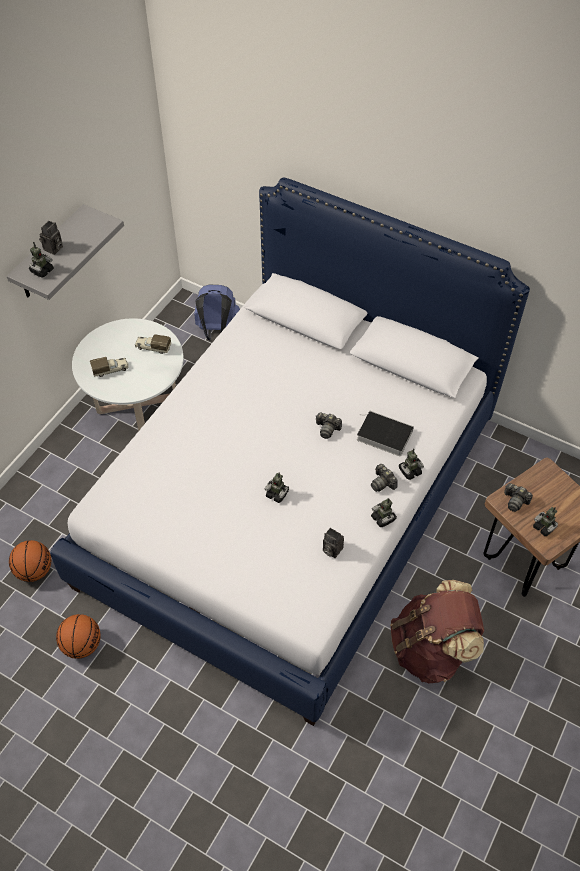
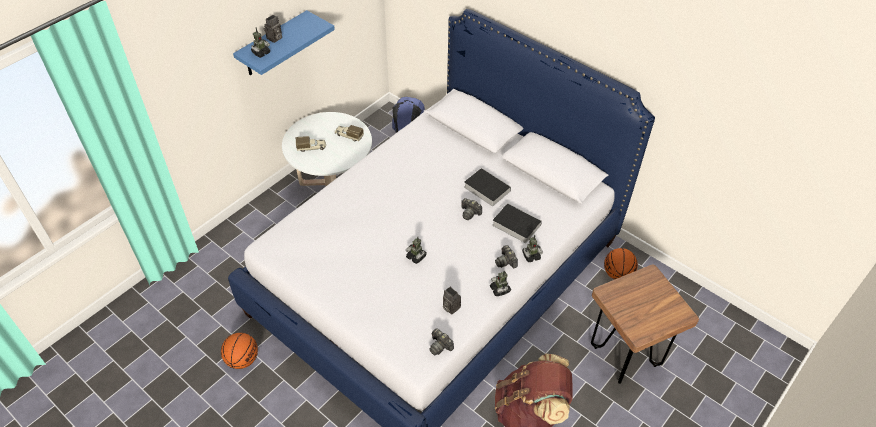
camera: 10 degrees right, 5 degrees down
grey shelf [7,204,124,300] -> blue shelf [233,10,335,75]
basketball [9,540,51,582] -> basketball moved to [604,248,638,279]
camera [504,483,533,512] -> camera moved to [429,328,454,356]
toy robot [533,507,558,536] -> none
none -> book [464,168,511,206]

